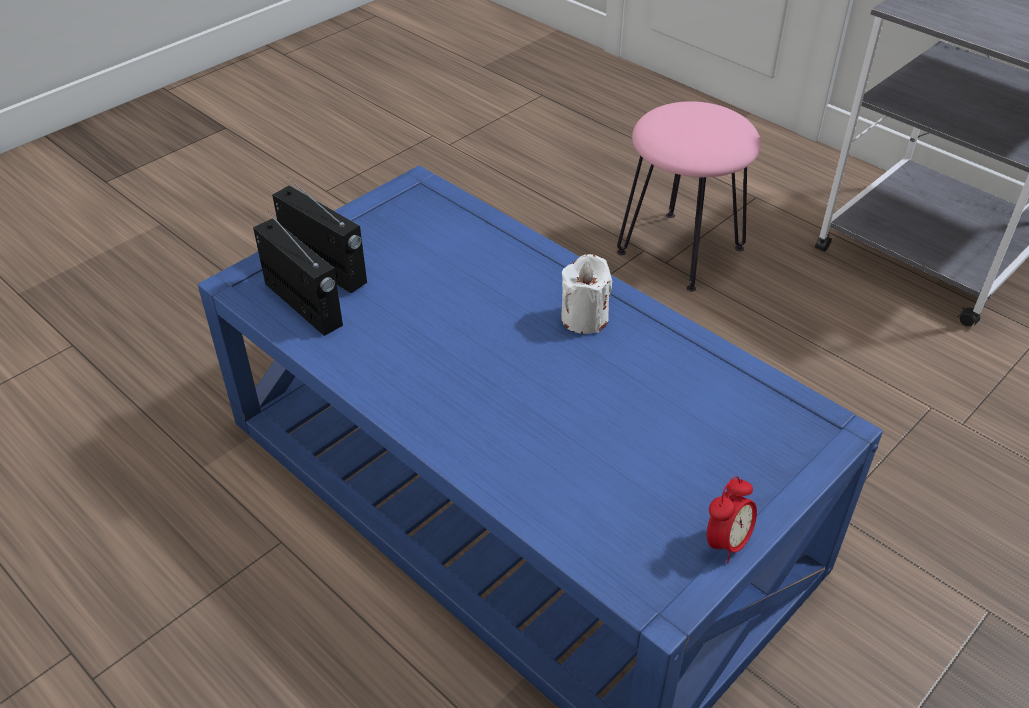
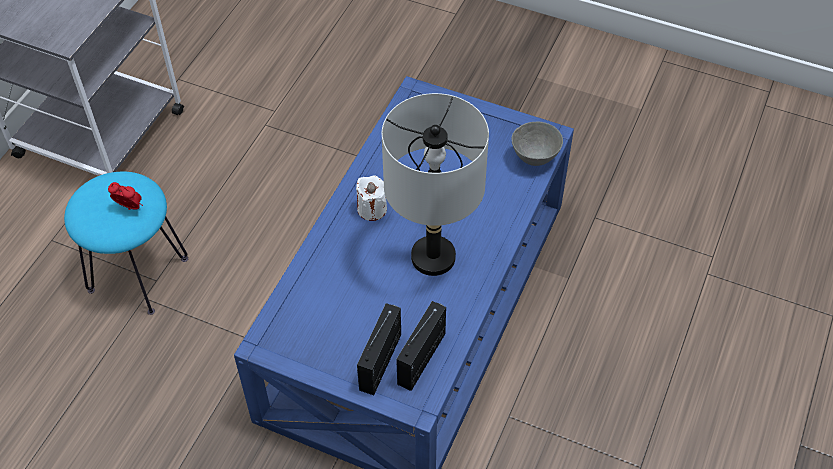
camera: 110 degrees left, 10 degrees up
pink stool [617,101,761,292] -> turquoise stool [64,172,188,315]
alarm clock [707,476,757,563] -> alarm clock moved to [108,182,143,210]
none -> grey table lamp [382,93,489,276]
none -> grey bowl [512,122,563,166]

